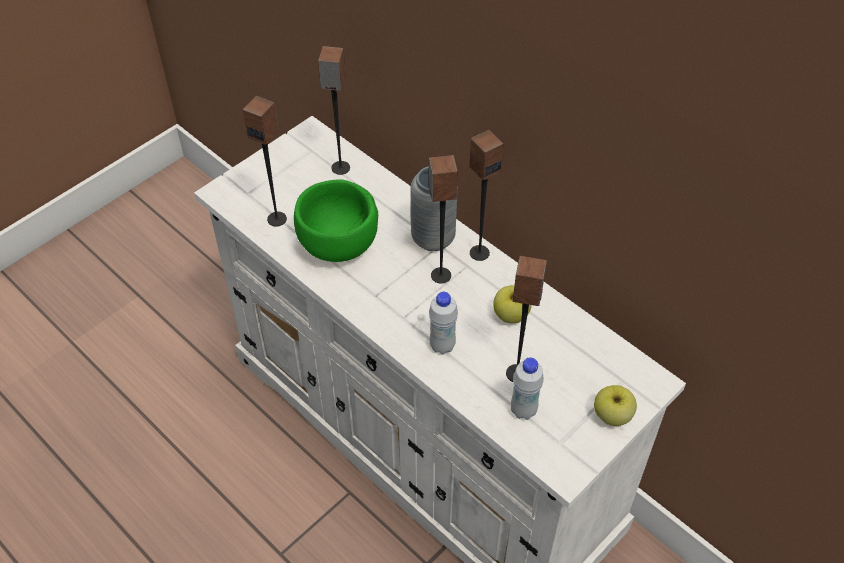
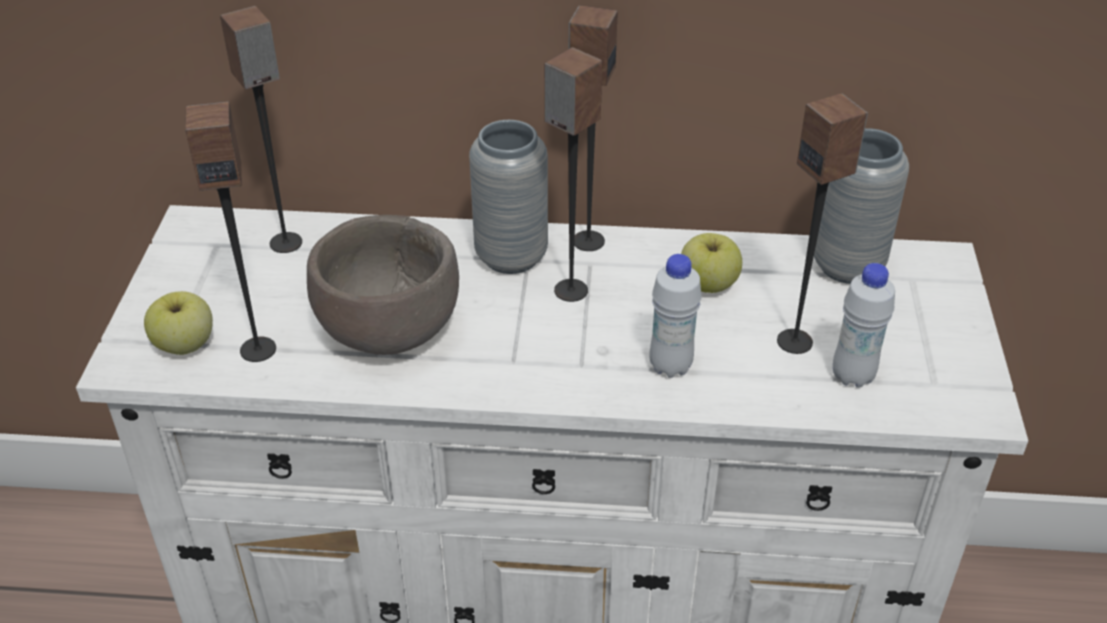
camera: 40 degrees left, 10 degrees down
green bowl [294,180,378,262] -> brown bowl [307,215,459,355]
apple [594,385,637,426] -> apple moved to [144,291,213,355]
none -> grey vase [814,128,909,284]

